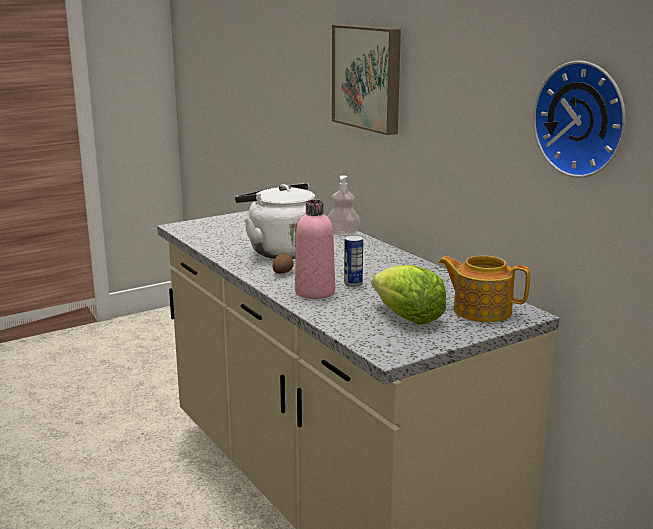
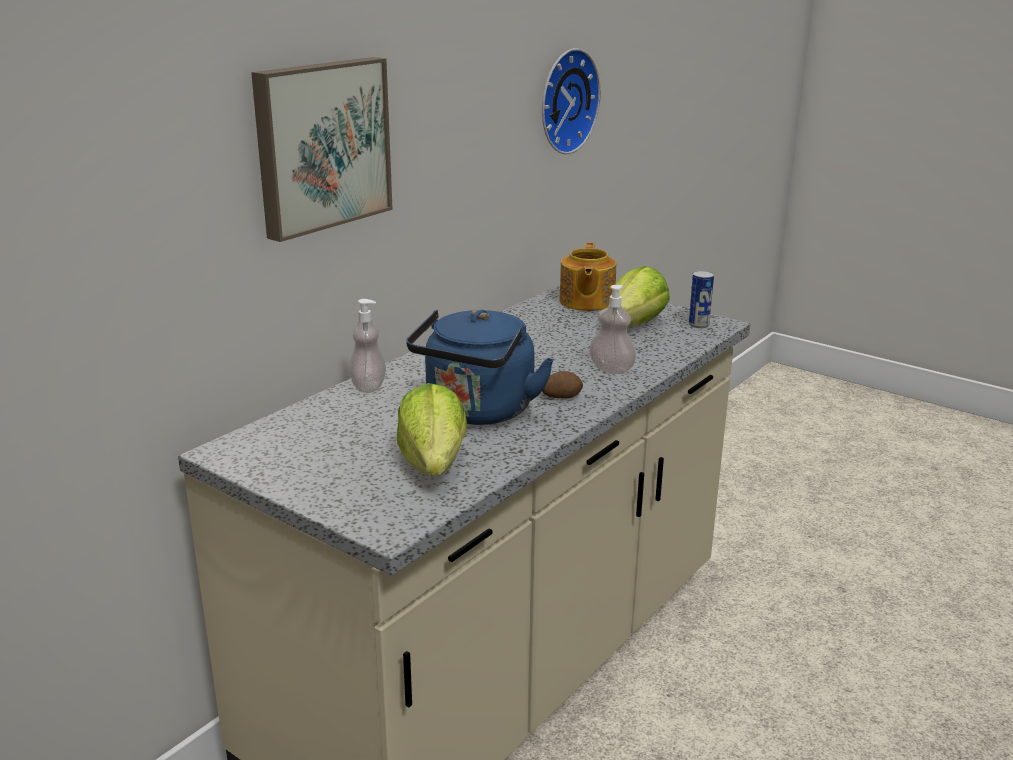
camera: 110 degrees left, 5 degrees up
white kettle [235,183,315,259] -> blue kettle [406,309,554,425]
pink bottle [295,200,335,299] -> soap dispenser [589,285,636,374]
can [344,235,363,287] -> can moved to [689,271,714,328]
none -> lettuce [397,383,467,476]

